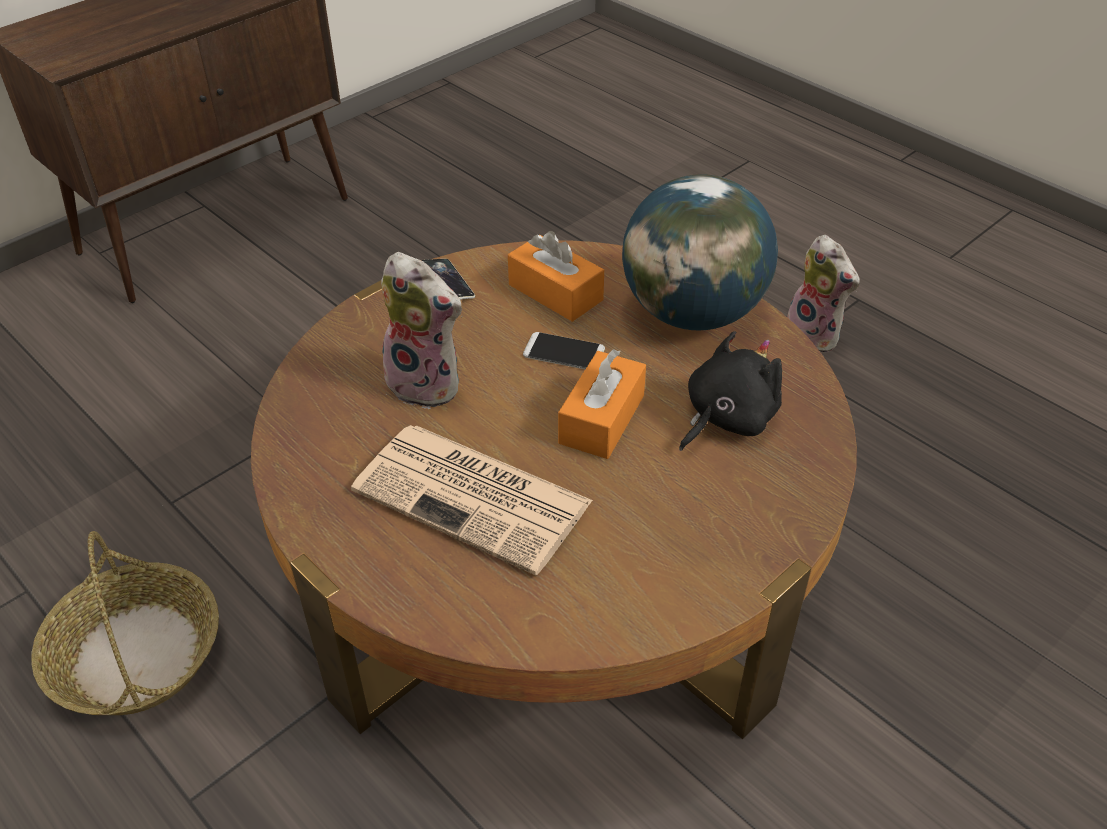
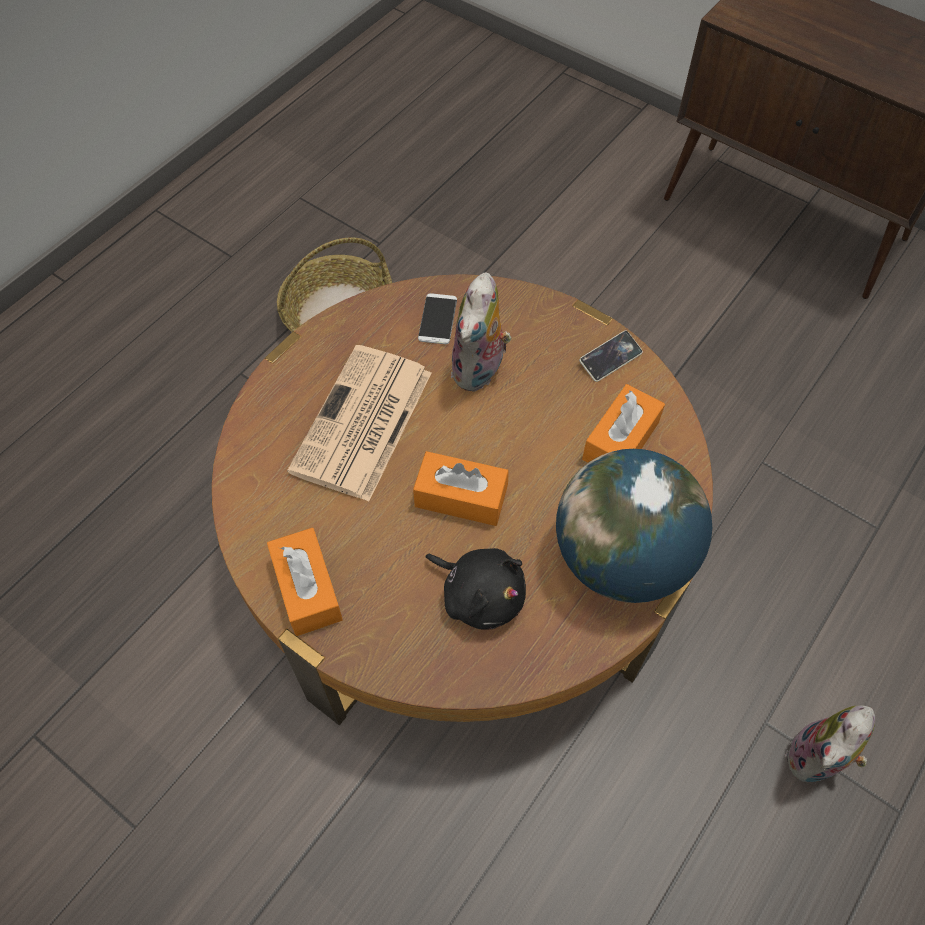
camera: 80 degrees right, 15 degrees up
phone [523,332,605,369] -> phone moved to [418,293,457,344]
none -> orange tissue box [267,528,343,636]

